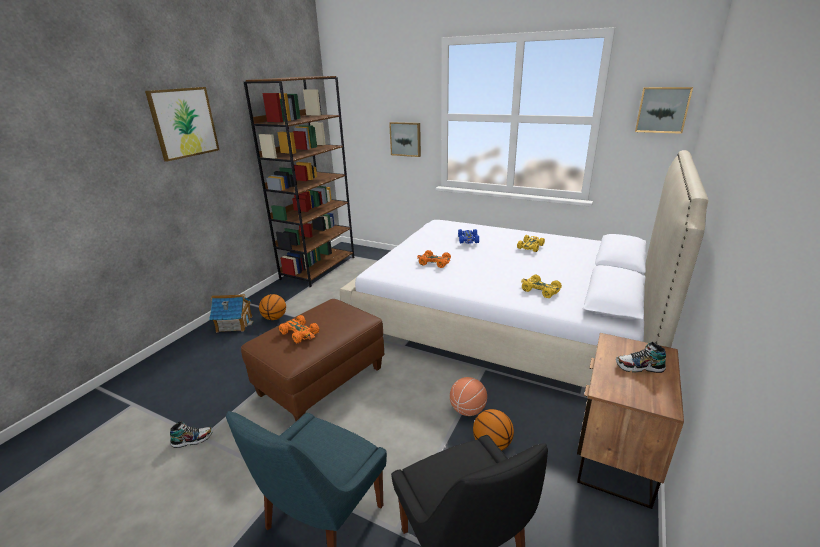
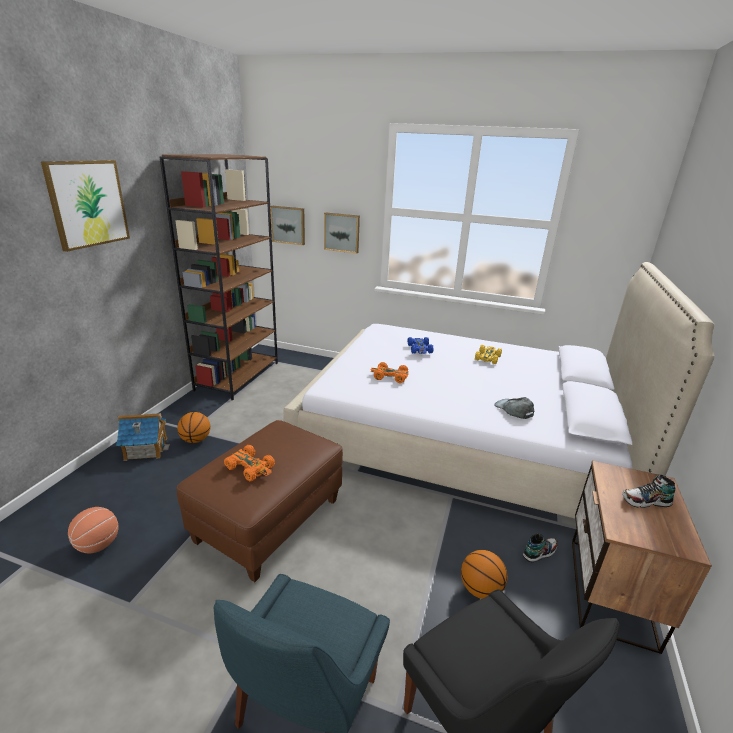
camera: 10 degrees left, 0 degrees up
shoe [170,421,213,448] -> shoe moved to [523,534,558,562]
basketball [450,377,487,416] -> basketball moved to [68,507,118,553]
yellow toy car [521,275,562,298] -> grey cap [494,397,534,419]
picture [635,87,693,134] -> picture moved to [270,206,305,245]

